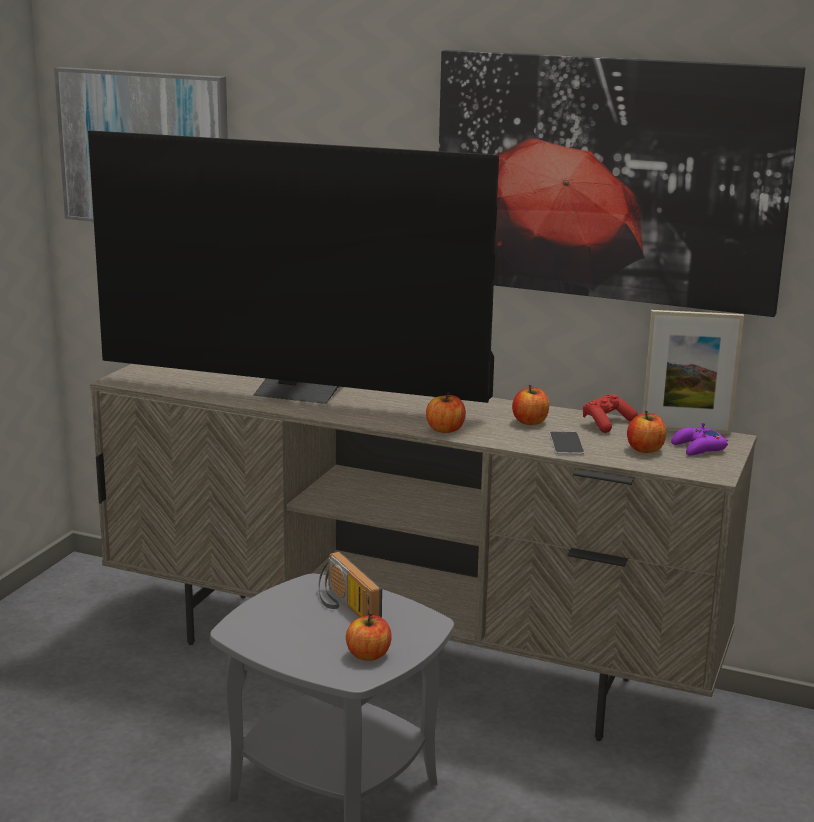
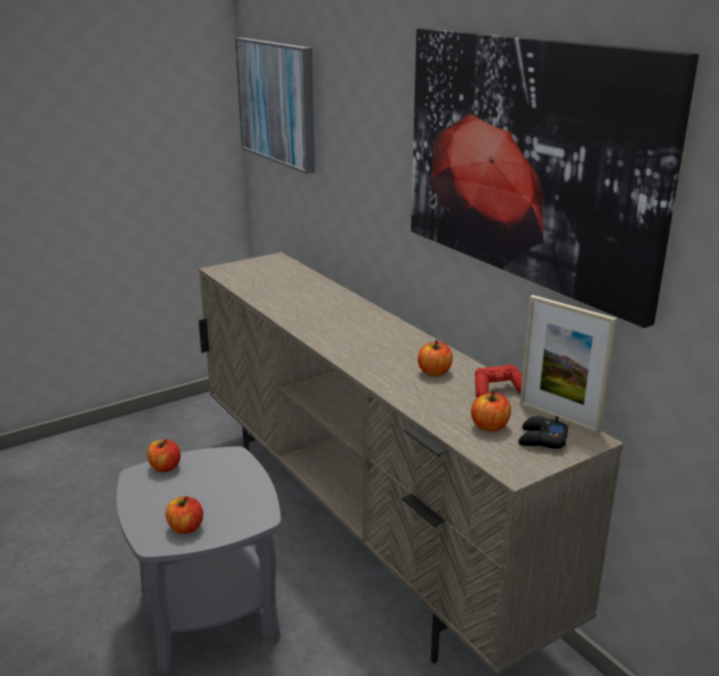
camera: 35 degrees right, 5 degrees up
television [88,130,499,404] -> none
radio [319,552,382,618] -> none
apple [426,392,466,433] -> apple moved to [147,439,181,472]
phone [550,431,584,454] -> none
purple game controller [671,423,728,456] -> black game controller [518,416,568,449]

